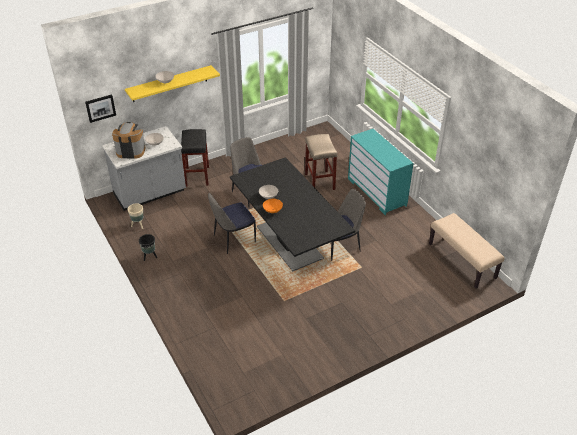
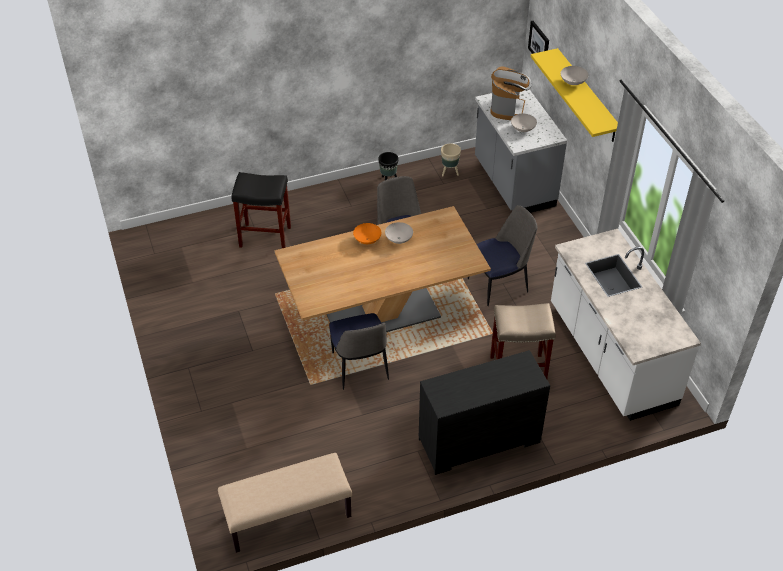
camera: 100 degrees right, 5 degrees up
black stool [181,129,209,187] -> black stool moved to [231,172,291,248]
black dining table [230,157,355,271] -> beige dining table [274,206,491,332]
turquoise dresser [348,129,414,215] -> black dresser [418,350,550,475]
none -> white counter [551,229,701,421]

